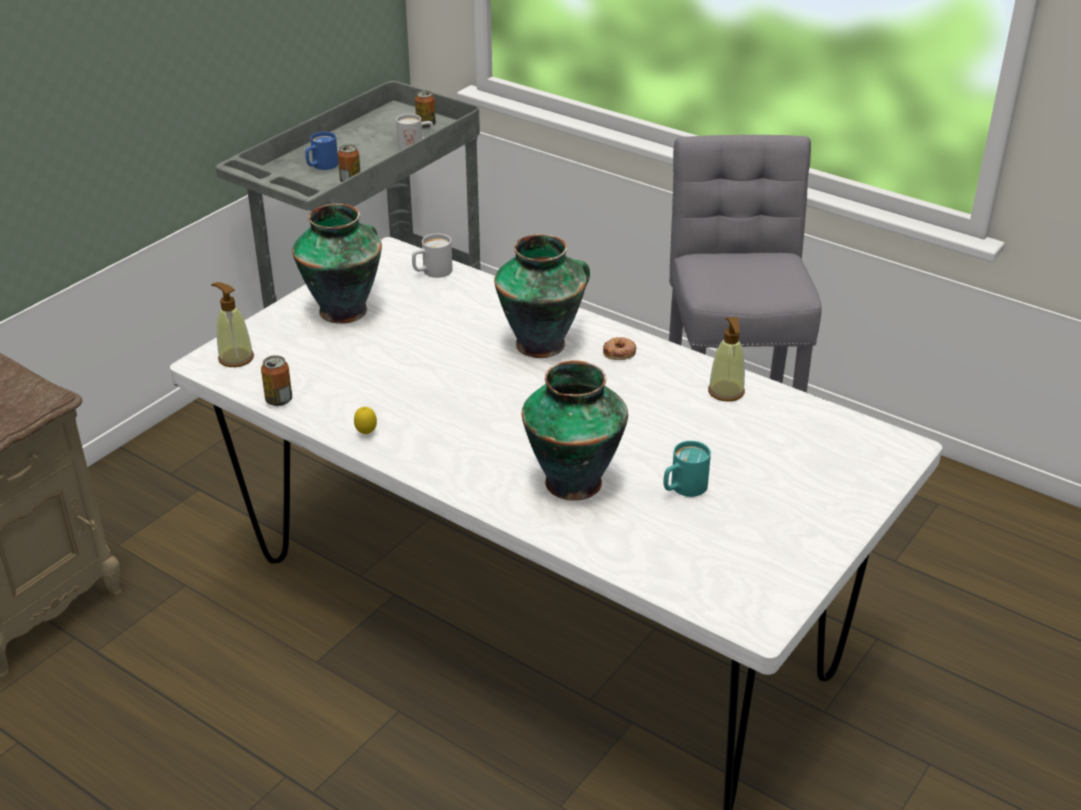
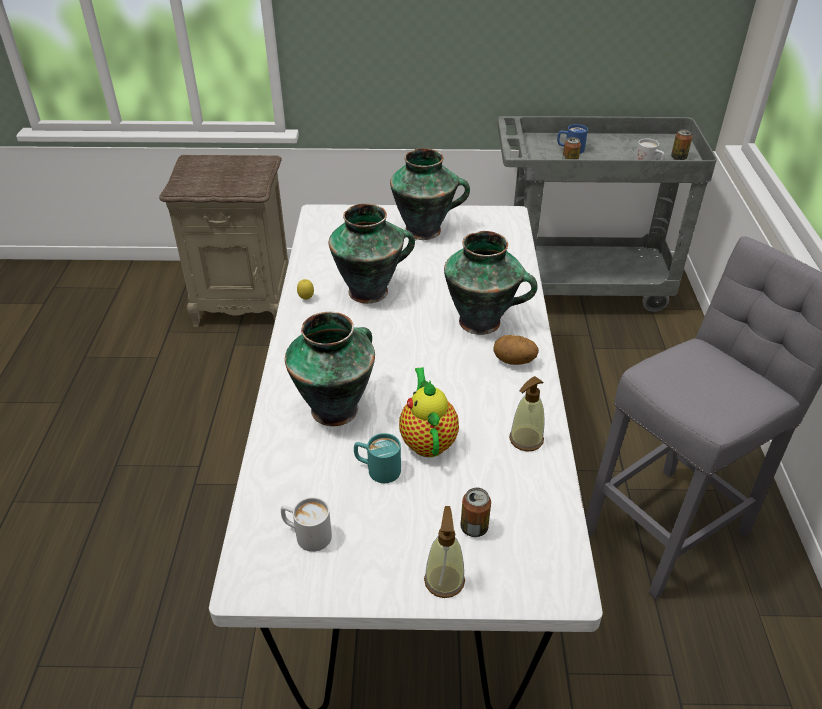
camera: 55 degrees right, 5 degrees up
soap dispenser [211,282,254,367] -> soap dispenser moved to [424,506,465,598]
can [261,355,292,406] -> can moved to [461,488,491,537]
white mug [412,234,453,278] -> white mug moved to [281,497,332,552]
donut [603,337,637,360] -> potato [493,335,539,365]
none -> vase [329,204,415,304]
none -> teapot [399,367,459,457]

